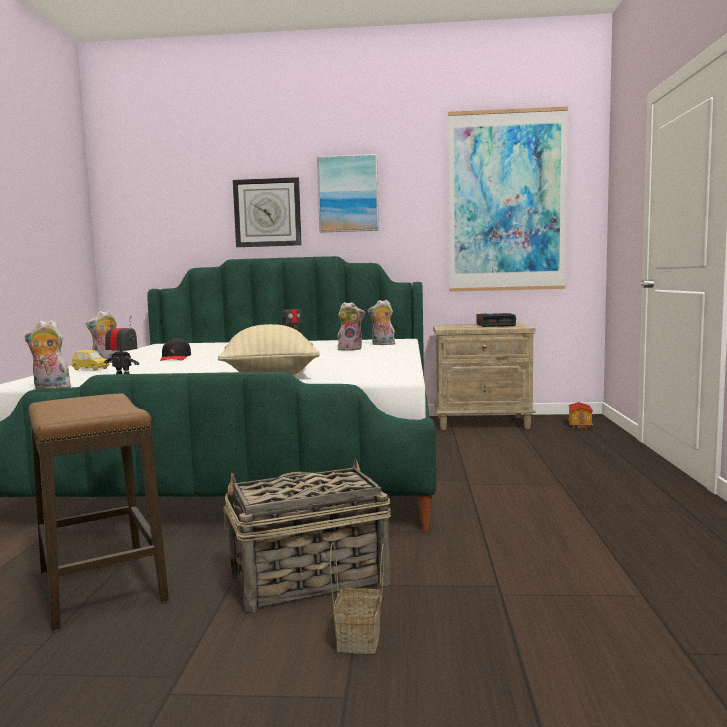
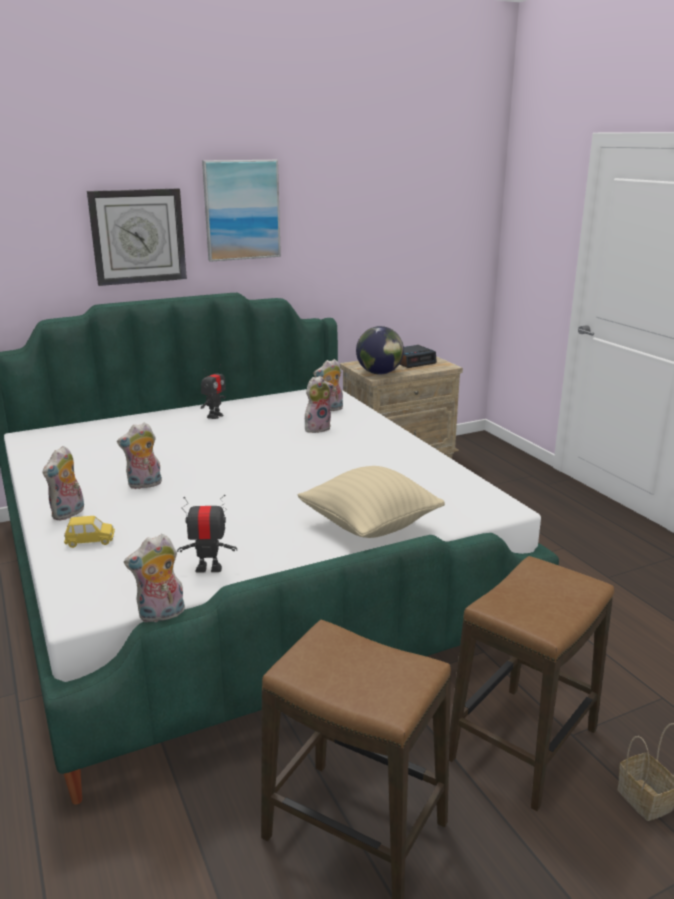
camera: 30 degrees left, 15 degrees up
black cap [160,338,191,361] -> plush toy [117,422,162,489]
basket [223,458,391,612] -> stool [449,556,614,811]
picture [448,106,568,292] -> none
toy house [568,402,593,428] -> none
none -> globe [356,326,404,375]

